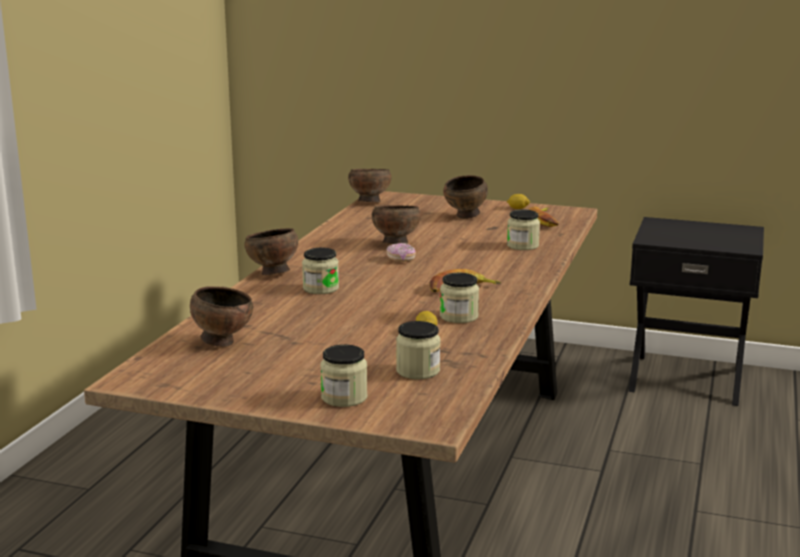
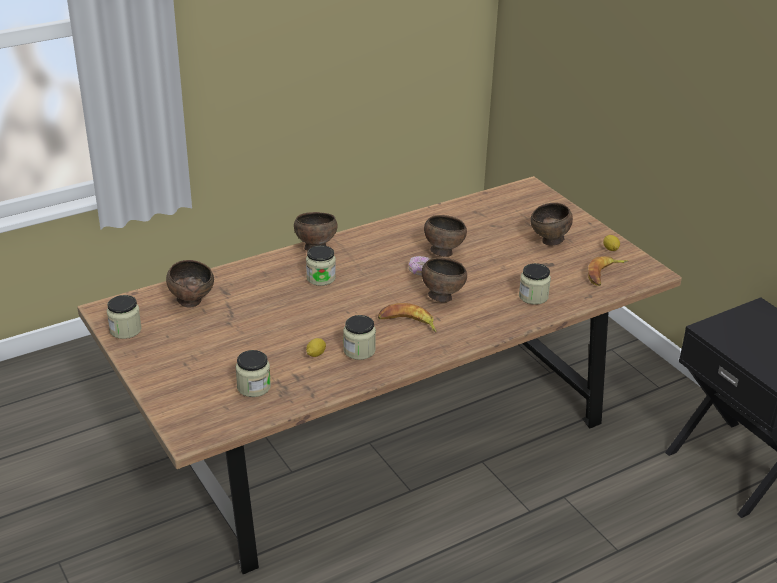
camera: 40 degrees right, 15 degrees up
jar [320,344,367,407] -> jar moved to [107,295,142,339]
brown bowl [348,169,391,202] -> brown bowl moved to [422,257,467,302]

